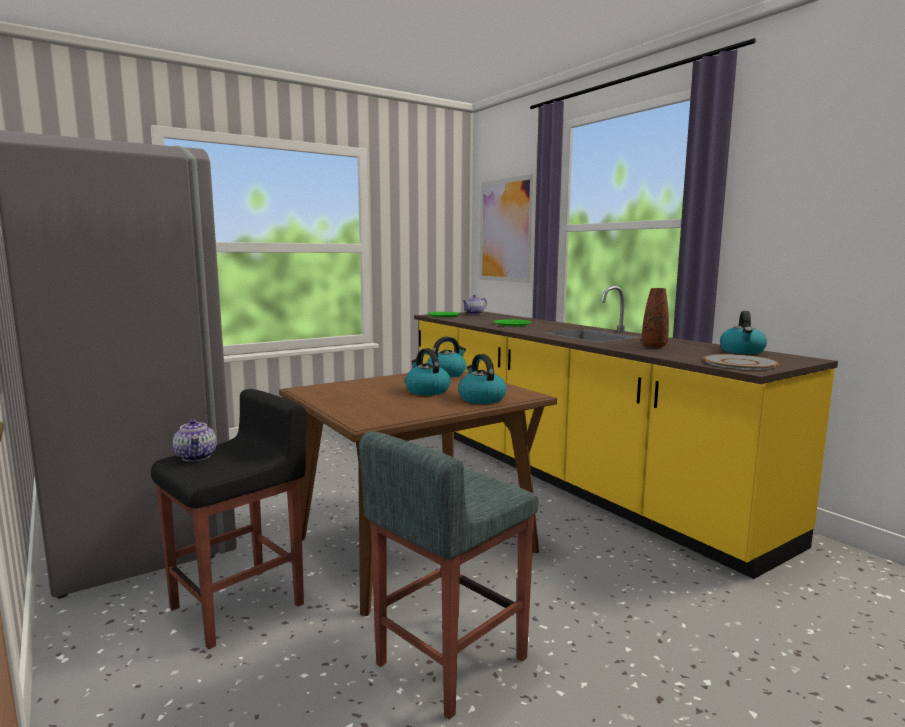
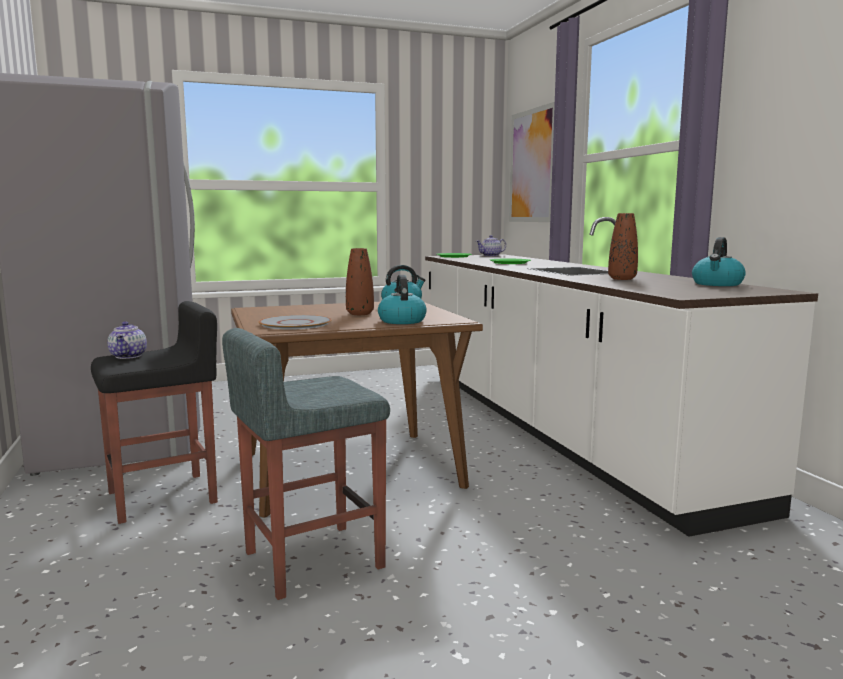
camera: 15 degrees right, 0 degrees up
kettle [405,348,451,395] -> brown vase [346,248,374,315]
yellow counter [414,286,838,579] -> white counter [425,217,818,537]
grey plate [703,354,779,370] -> grey plate moved to [259,315,332,330]

